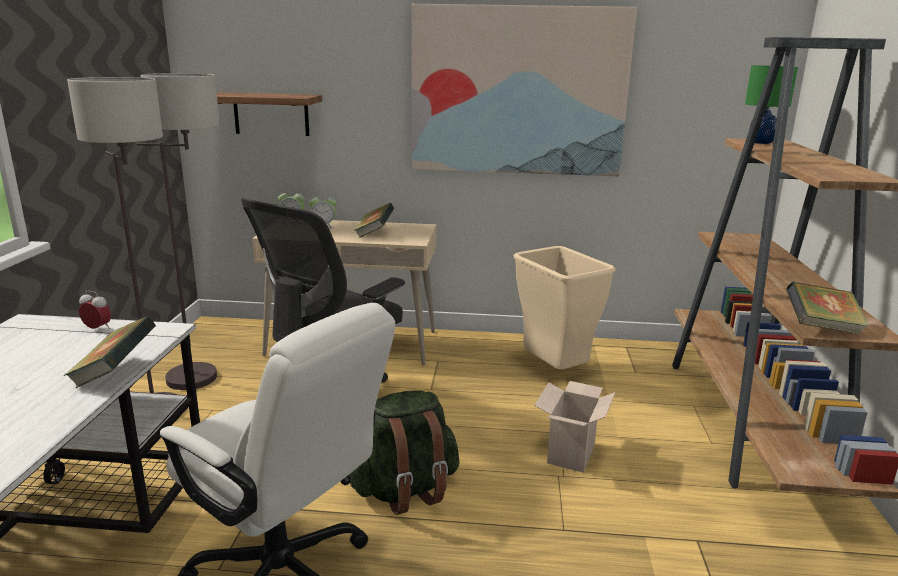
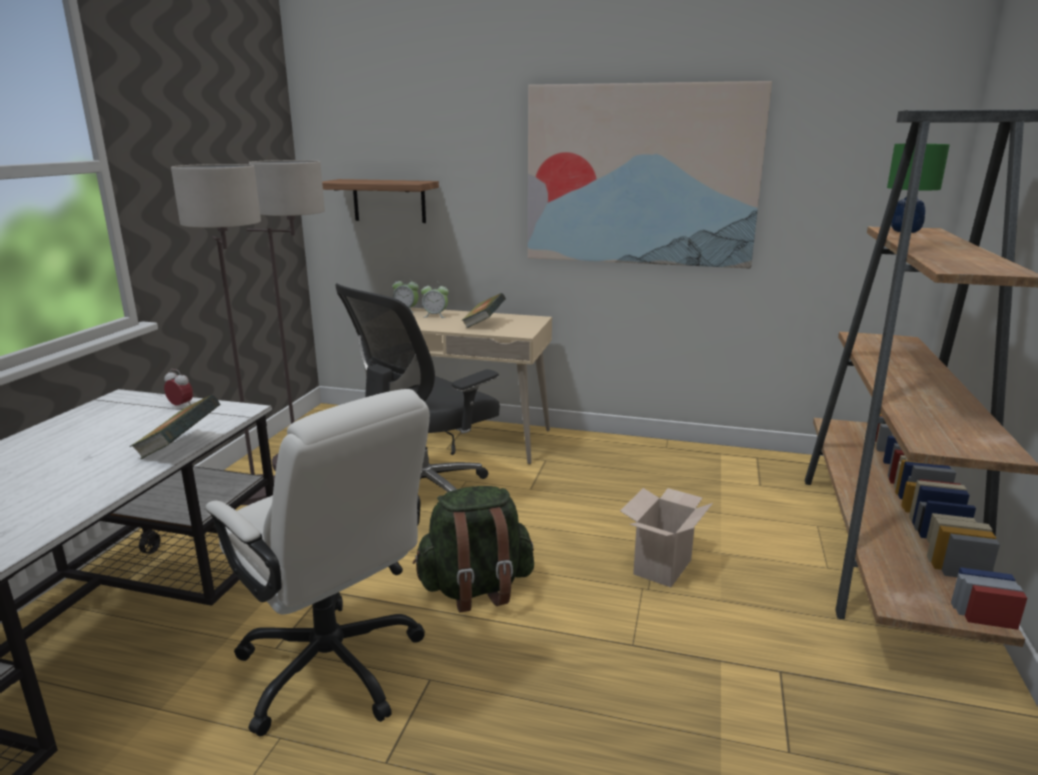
camera: 10 degrees right, 0 degrees up
beige trash can [514,246,616,369] -> none
book [786,282,869,334] -> none

